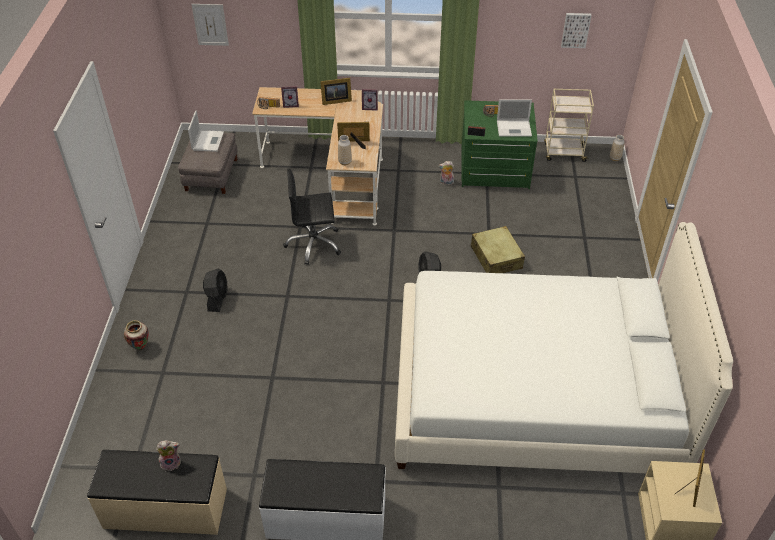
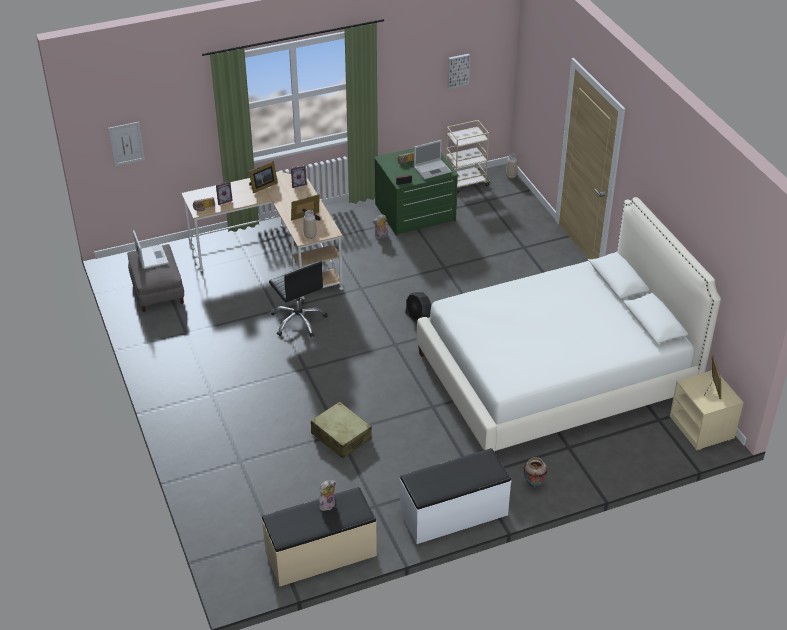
camera: 25 degrees left, 5 degrees down
vase [124,320,149,350] -> vase moved to [524,457,547,488]
black fan [203,268,228,312] -> none
black office chair [283,169,341,265] -> black office chair turned 90 degrees counterclockwise [269,261,328,337]
beige suitcase [471,226,525,273] -> beige suitcase moved to [311,402,372,458]

